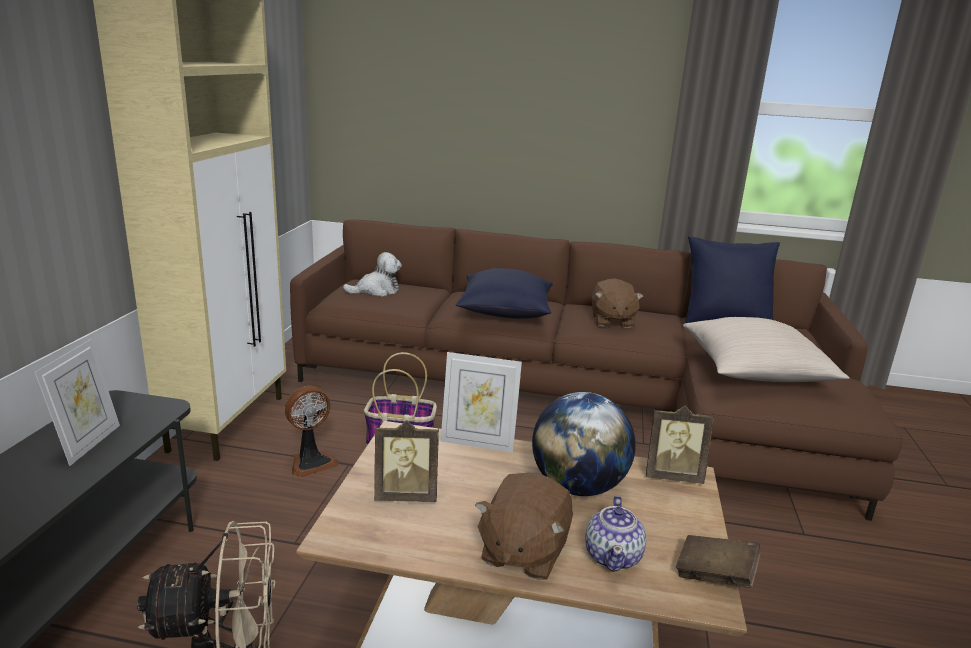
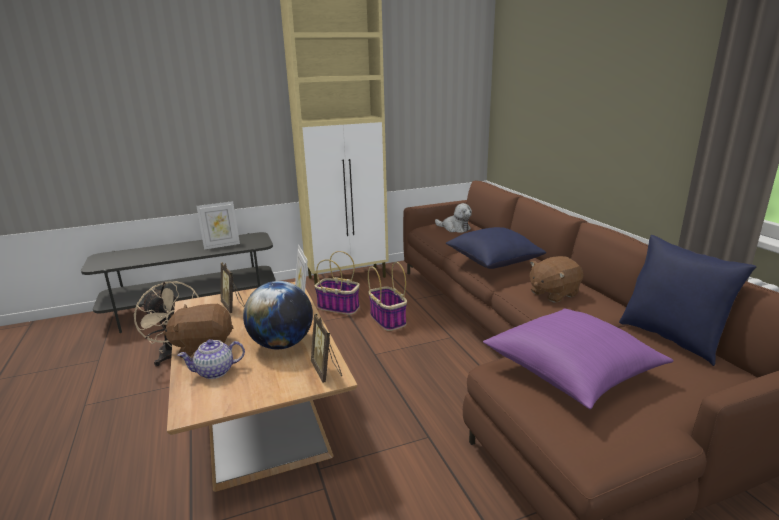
camera: 60 degrees right, 0 degrees up
fan [285,386,339,478] -> basket [315,251,360,315]
brown book [676,535,761,588] -> none
beige pillow [683,317,850,382] -> purple pillow [483,308,673,409]

